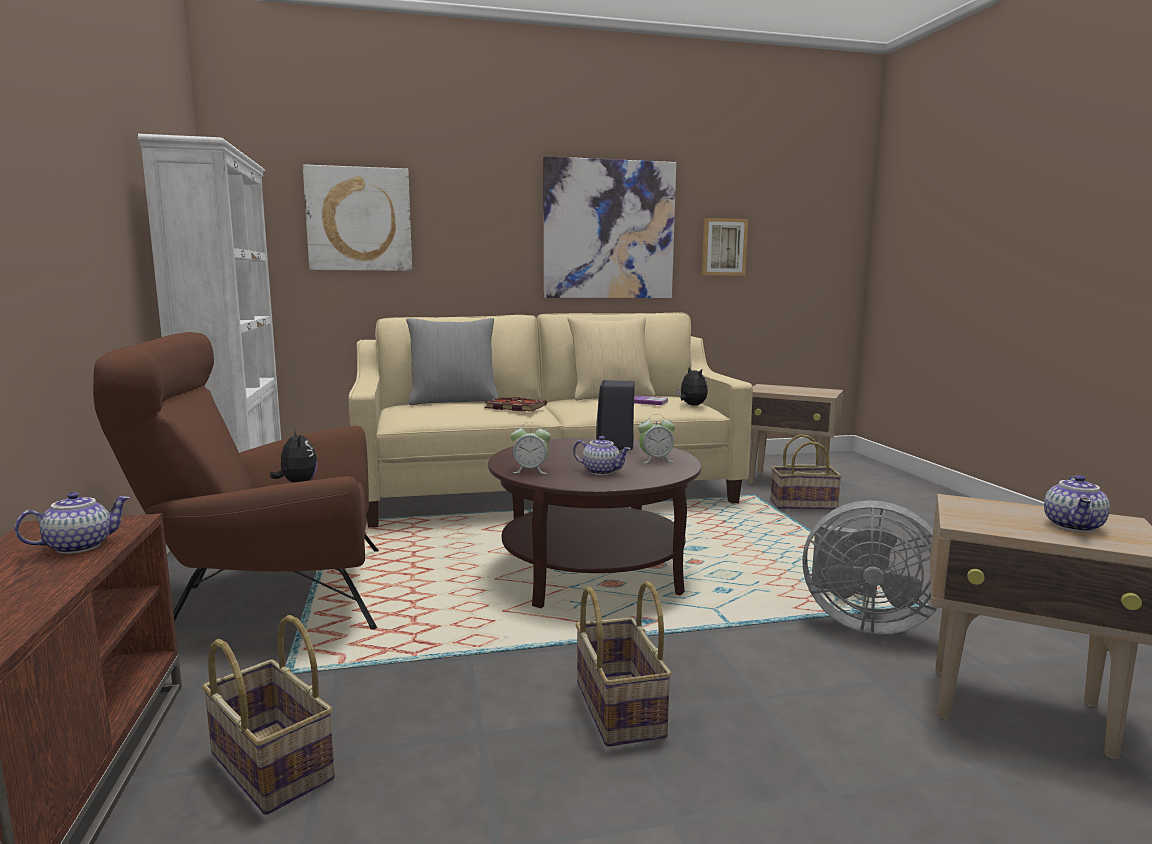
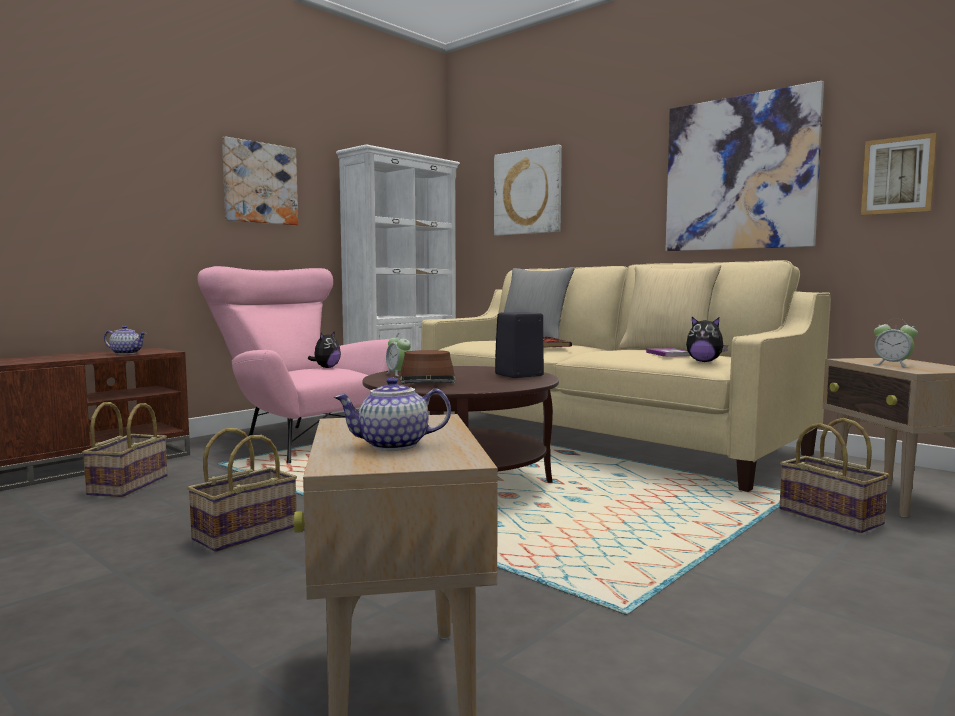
camera: 55 degrees right, 5 degrees down
brown armchair [93,332,379,630] -> pink armchair [198,266,390,463]
teapot [573,436,631,475] -> brown hat [399,350,455,384]
alarm clock [638,414,675,463] -> alarm clock moved to [873,319,918,368]
plush toy [677,366,708,406] -> plush toy turned 90 degrees clockwise [686,317,728,362]
grey fan [802,500,938,634] -> none
none -> picture [222,137,298,225]

